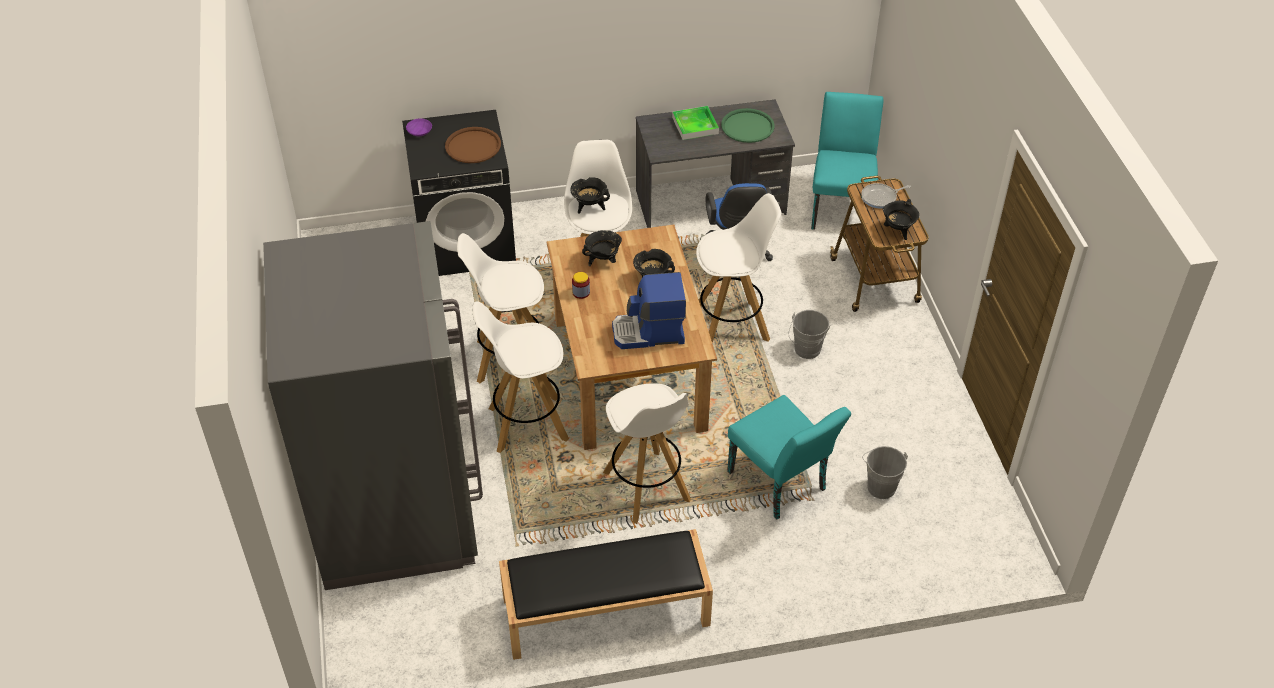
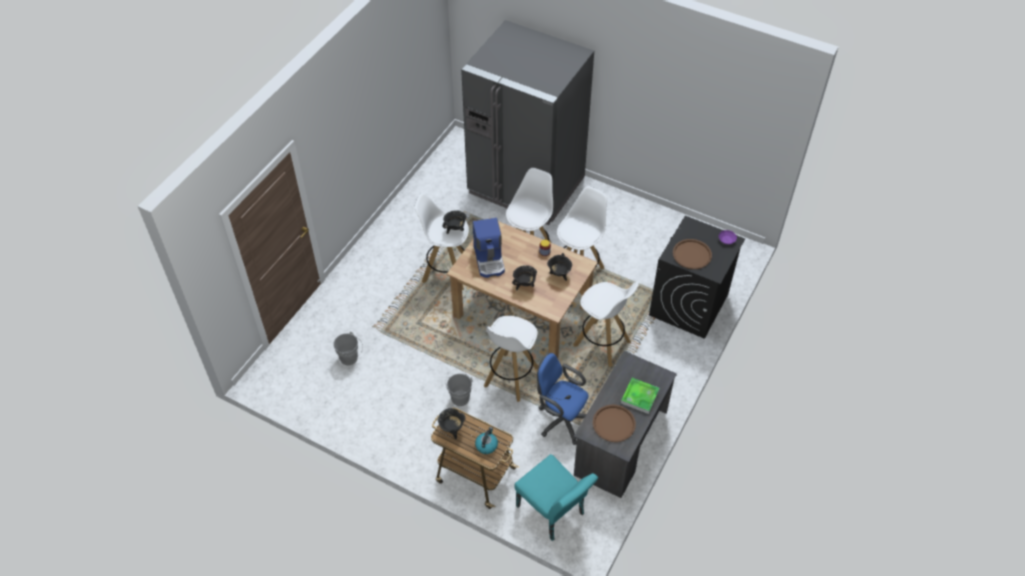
camera: 130 degrees right, 5 degrees up
black bench [499,529,713,660] -> none
black cooking pot [570,177,610,214] -> black cooking pot moved to [442,210,467,234]
coffee machine [612,272,686,349] -> coffee machine turned 135 degrees clockwise [473,218,505,278]
green tray [721,108,775,143] -> brown tray [593,405,636,442]
turquoise chair [727,395,851,520] -> none
frying pan [861,183,911,209] -> kettle [475,427,498,454]

